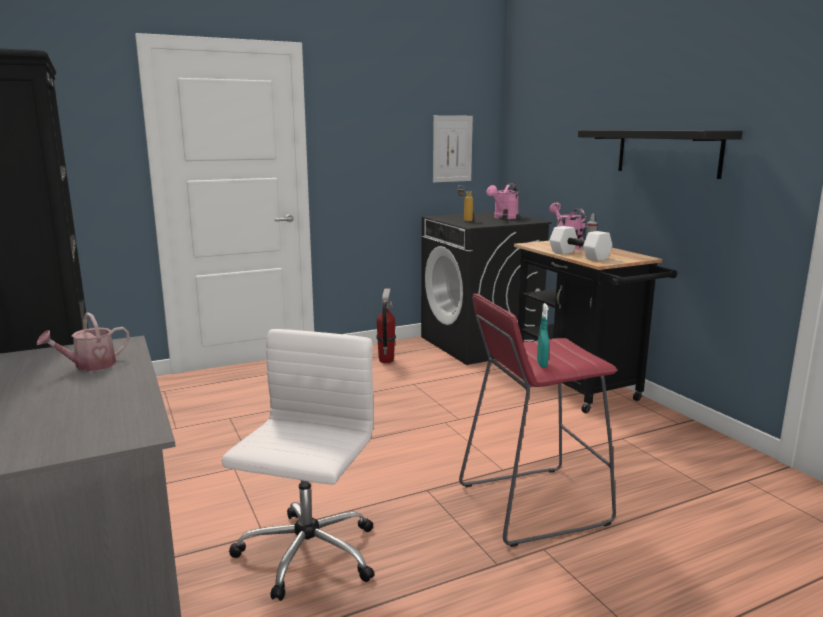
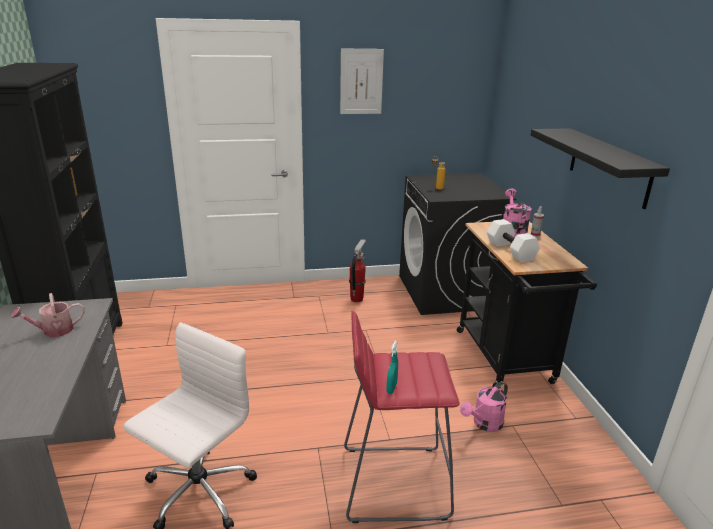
camera: 15 degrees right, 10 degrees up
picture [433,115,473,182] -> picture moved to [340,48,384,114]
pink watering can [487,183,519,219] -> pink watering can moved to [460,381,508,432]

